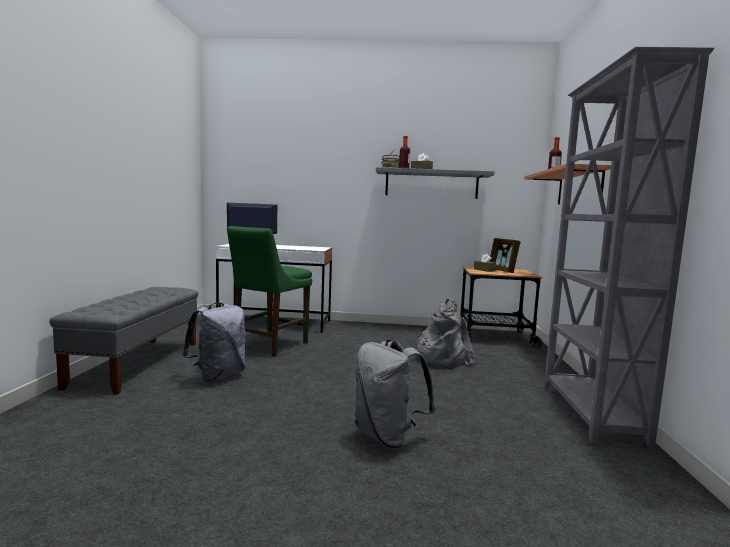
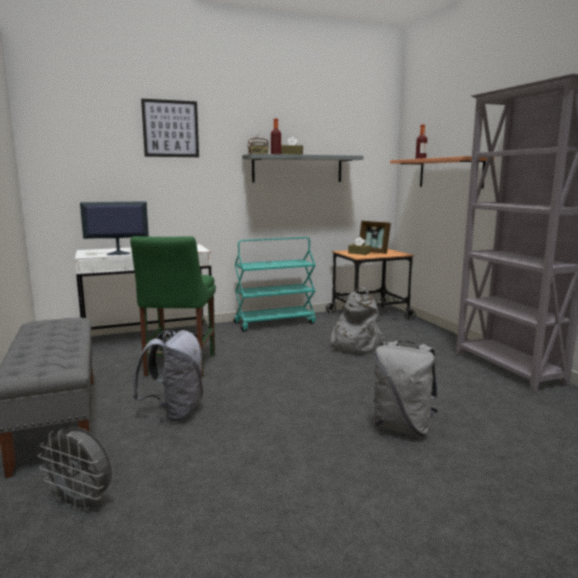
camera: 25 degrees left, 5 degrees up
none -> grey fan [38,427,112,510]
none -> picture [141,99,199,157]
none -> turquoise cart [233,237,316,332]

